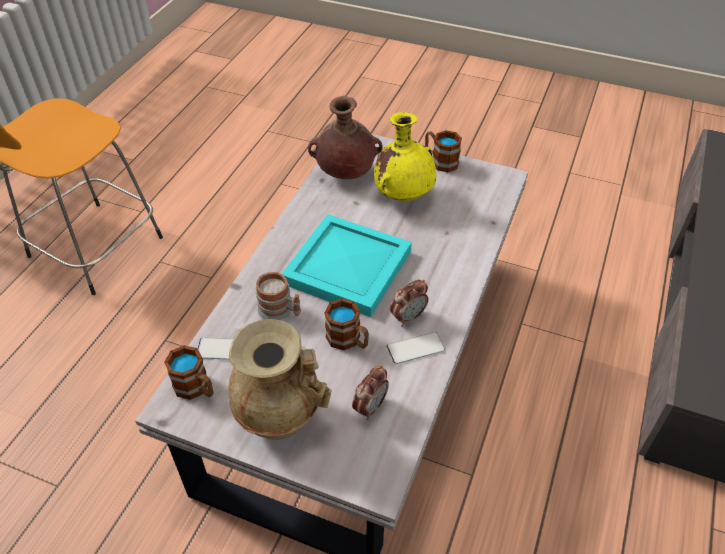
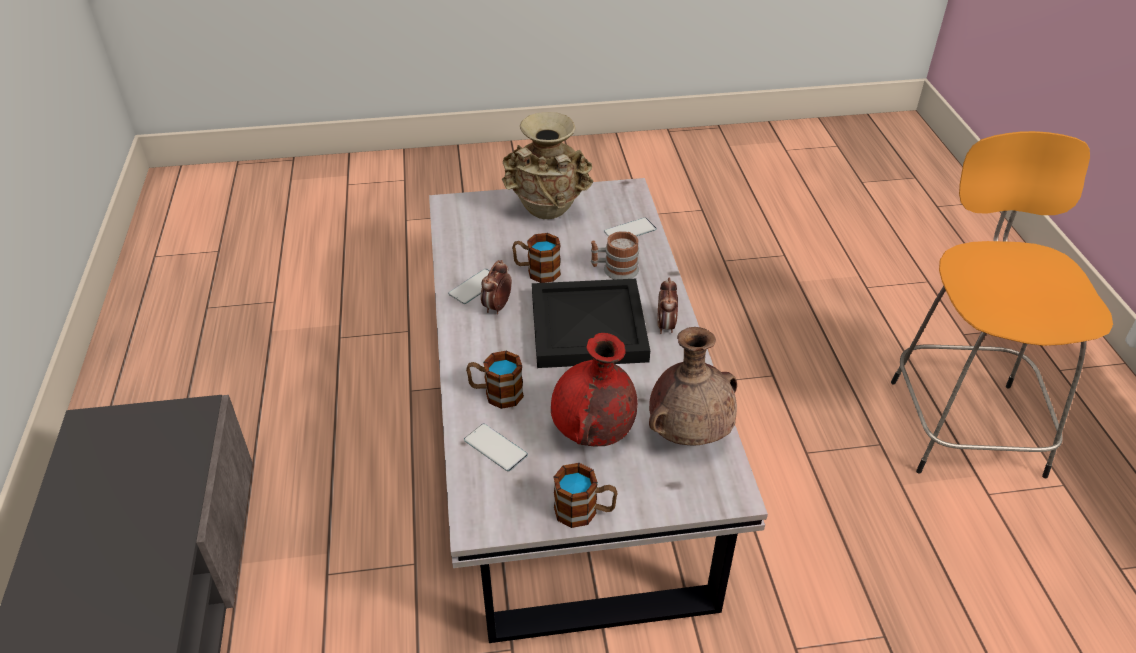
camera: 150 degrees right, 5 degrees down
mug [164,345,214,400] -> mug moved to [466,351,524,409]
turquoise tray [282,214,412,317] -> black tray [532,279,650,368]
alarm clock [352,365,389,420] -> alarm clock moved to [657,278,678,334]
yellow vase [374,112,436,201] -> red vase [551,333,638,446]
none -> phone [464,424,528,472]

